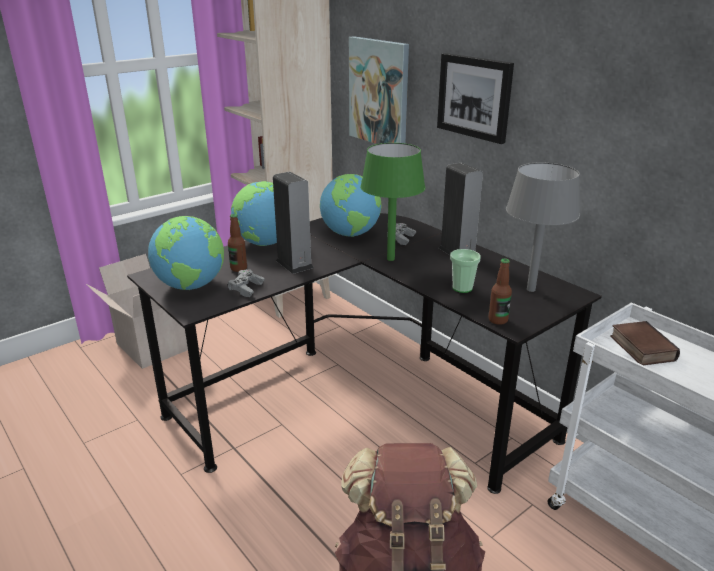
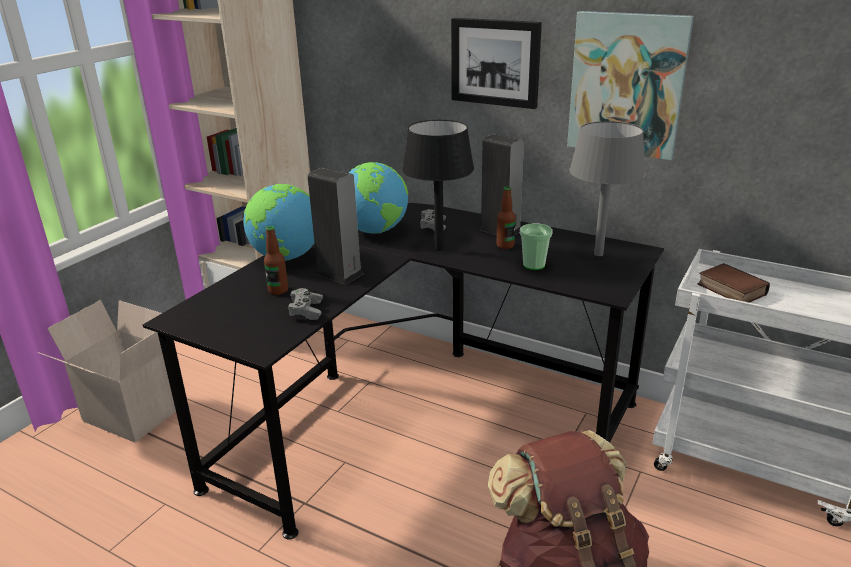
camera: 20 degrees left, 0 degrees up
globe [148,216,224,290] -> none
picture [349,36,409,144] -> picture moved to [567,11,694,160]
green table lamp [361,143,426,261] -> black table lamp [402,120,474,251]
bottle [488,259,512,325] -> bottle moved to [497,186,516,249]

